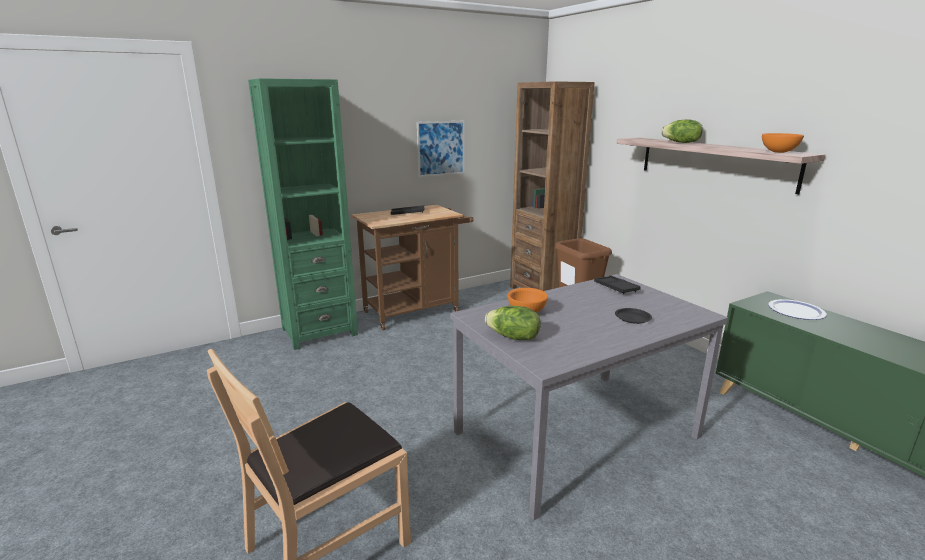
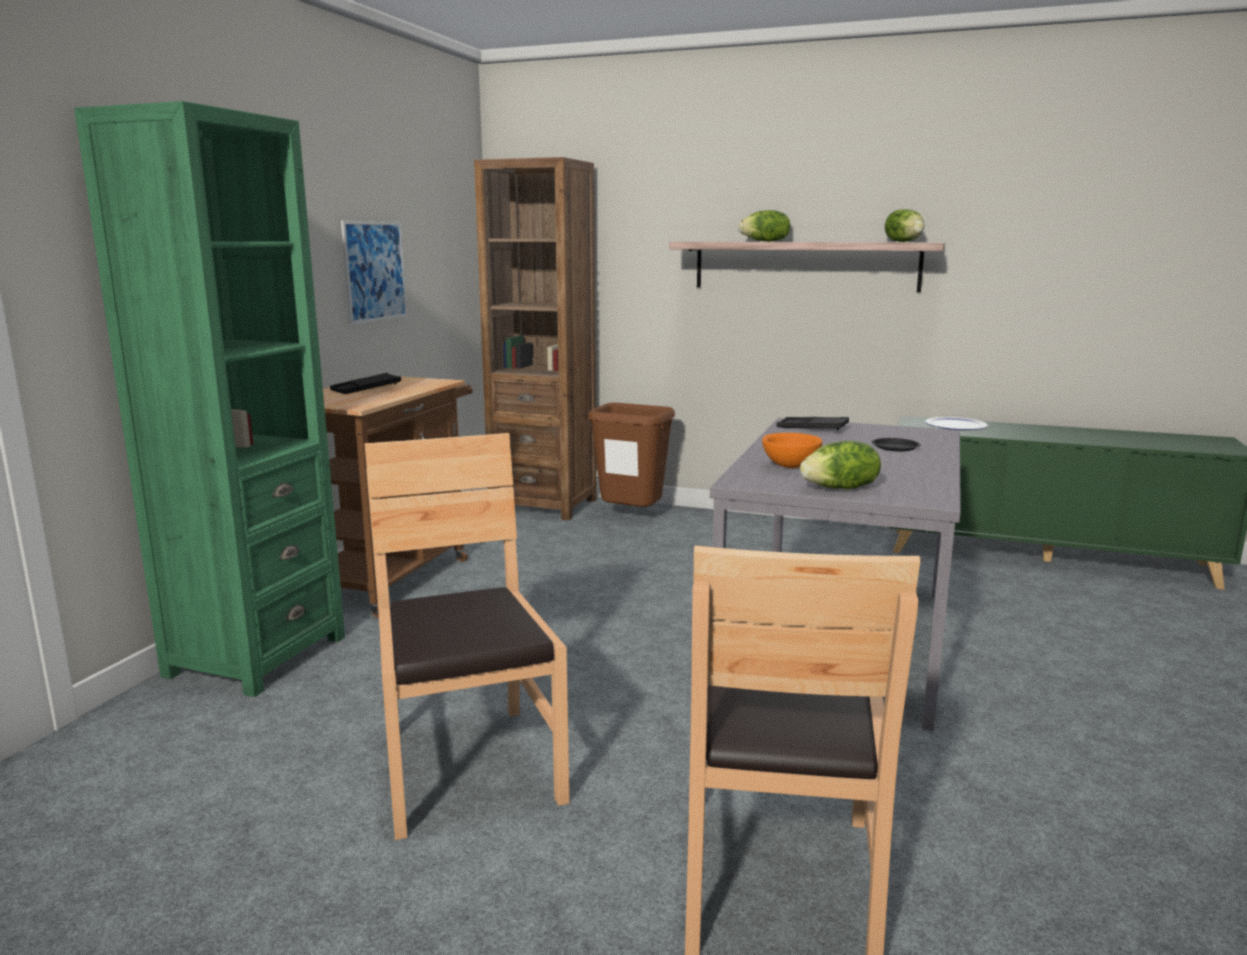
camera: 40 degrees left, 5 degrees down
orange bowl [762,133,804,153] -> lettuce [885,209,925,242]
none -> brown chair [365,433,569,840]

